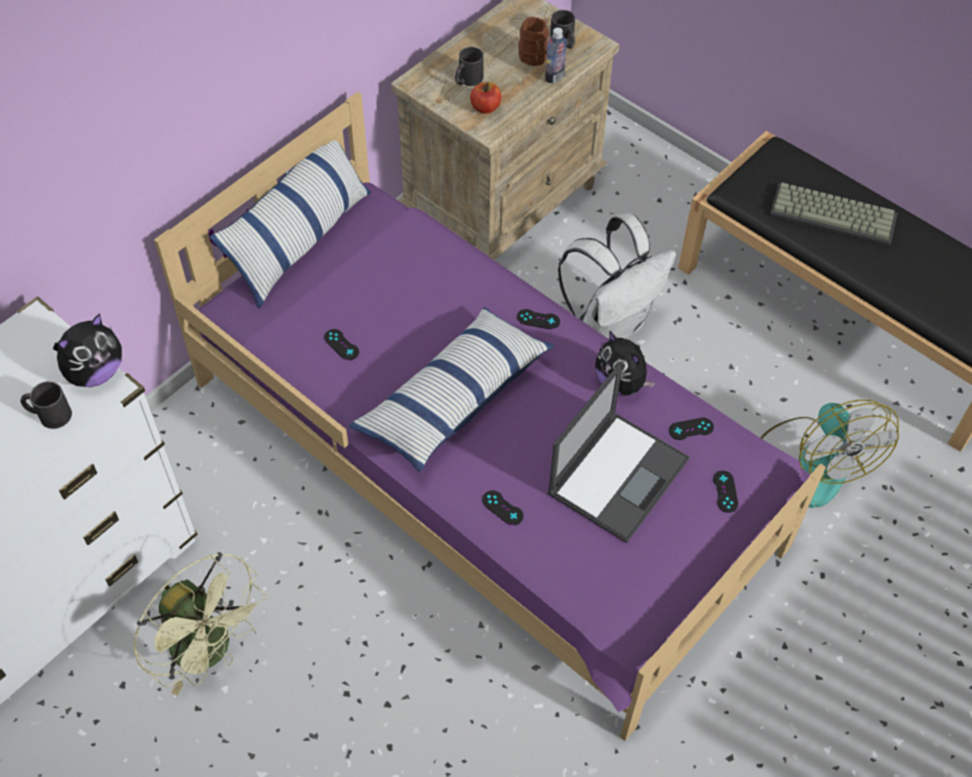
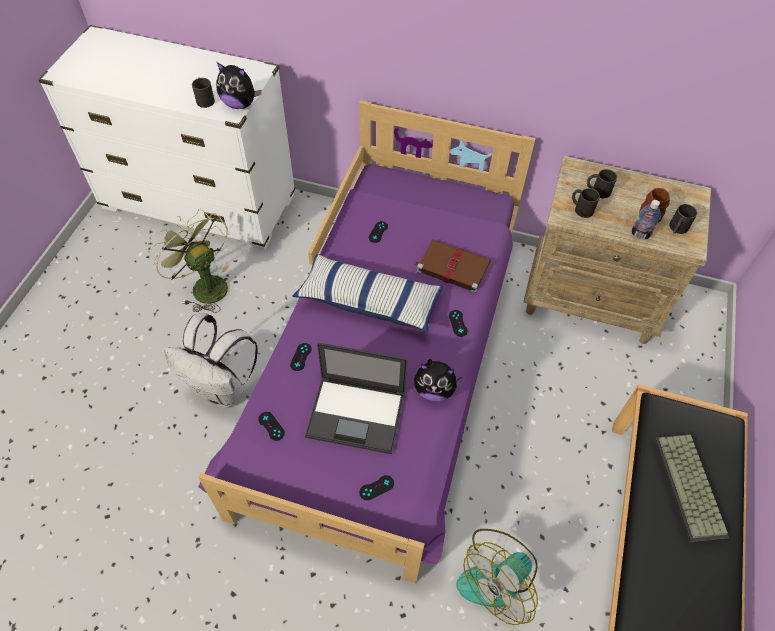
camera: 65 degrees right, 0 degrees up
green fan [133,552,267,696] -> green fan turned 120 degrees clockwise [148,209,229,313]
pillow [210,140,371,308] -> none
apple [470,82,501,114] -> black mug [572,188,600,218]
white backpack [558,213,676,339] -> white backpack moved to [164,313,258,408]
plush toy [595,330,656,395] -> plush toy turned 105 degrees counterclockwise [414,359,461,401]
black game controller [669,417,714,440] -> black game controller moved to [258,412,285,441]
none -> brown book [414,239,491,293]

